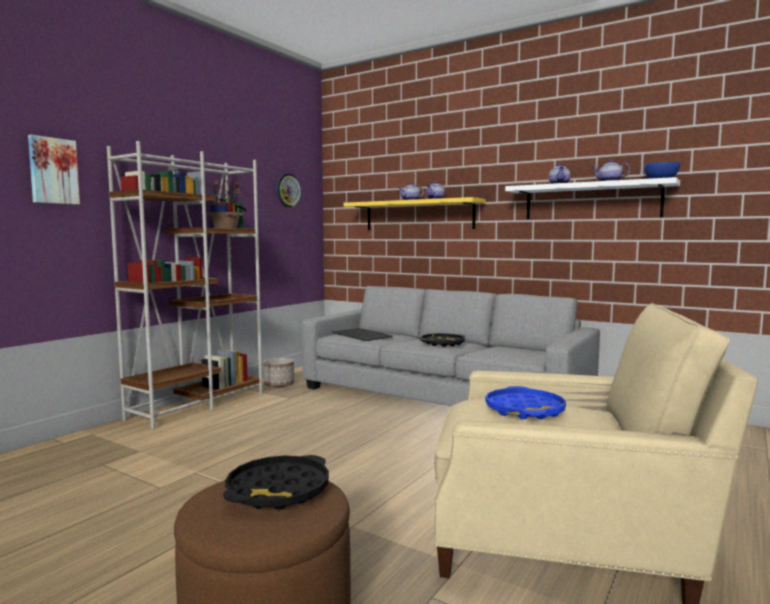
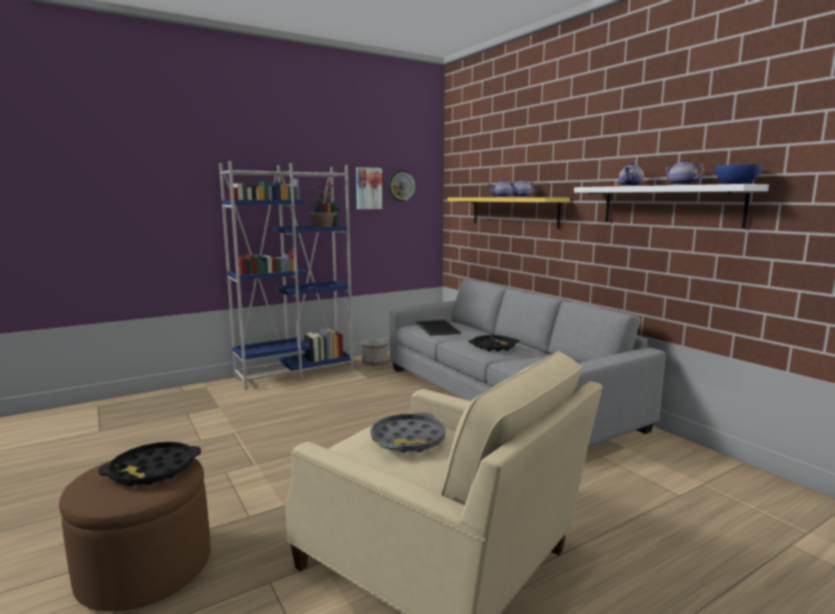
camera: 25 degrees right, 5 degrees up
picture [28,135,80,205] -> picture moved to [356,167,382,209]
brown bookcase [107,141,263,430] -> blue bookcase [219,161,353,390]
blue tray [486,386,566,419] -> grey tray [371,412,446,453]

